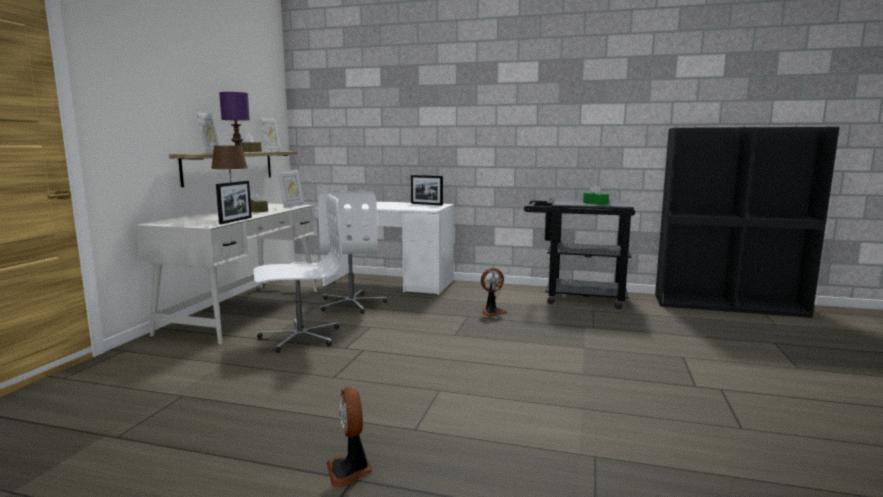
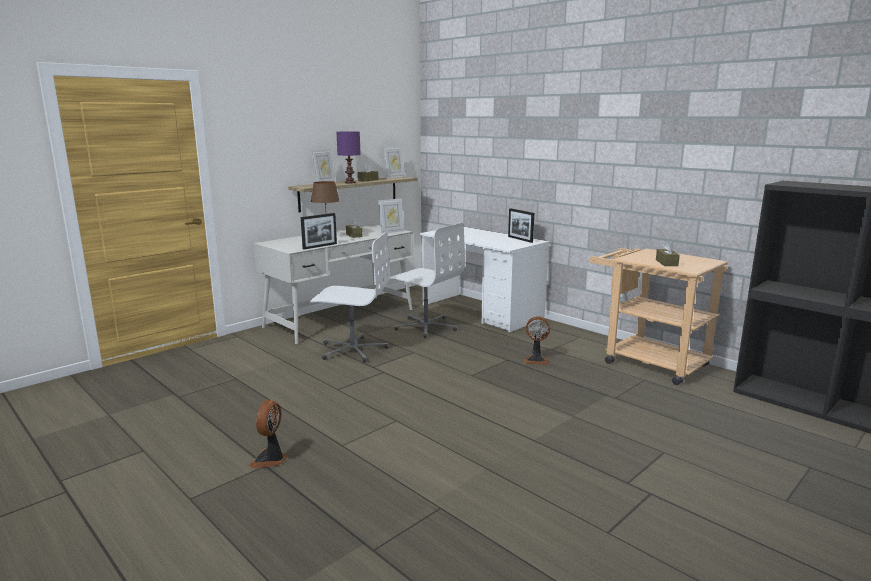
camera: 30 degrees right, 5 degrees up
white office chair [318,191,387,313] -> white office chair turned 75 degrees counterclockwise [390,223,465,338]
black cart [524,198,635,309] -> beige cart [589,248,728,385]
green tissue box [583,184,609,205] -> brown tissue box [656,241,680,266]

